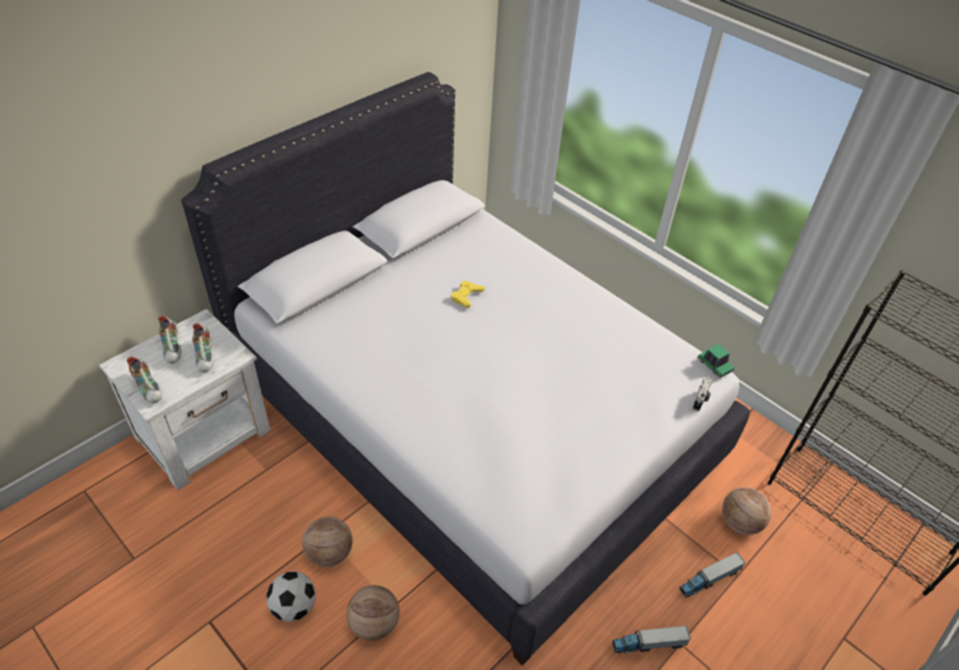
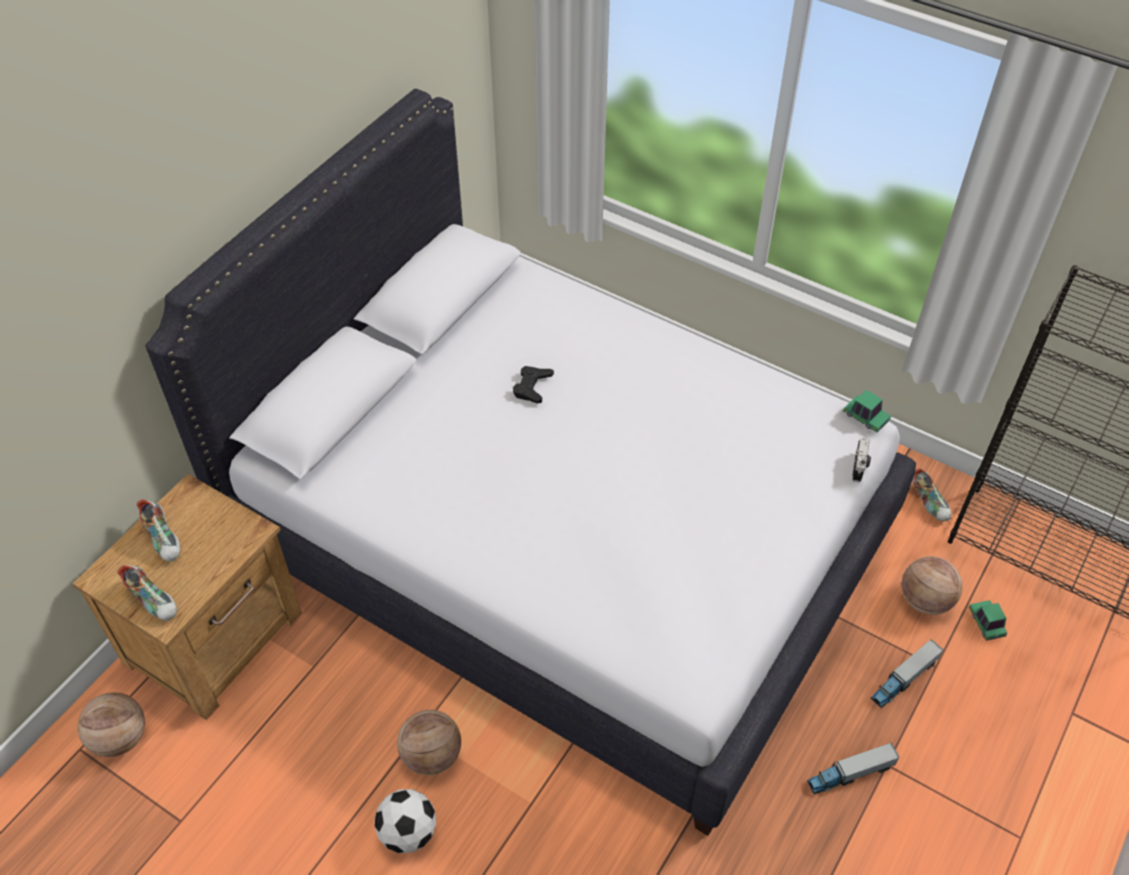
camera: 10 degrees left, 5 degrees up
white nightstand [99,309,271,490] -> brown nightstand [73,474,302,720]
shoe [192,323,214,373] -> shoe moved to [912,468,951,522]
basketball [346,585,399,641] -> basketball moved to [78,692,145,757]
yellow game controller [451,281,485,308] -> black game controller [513,366,554,404]
none -> toy car [969,600,1007,641]

